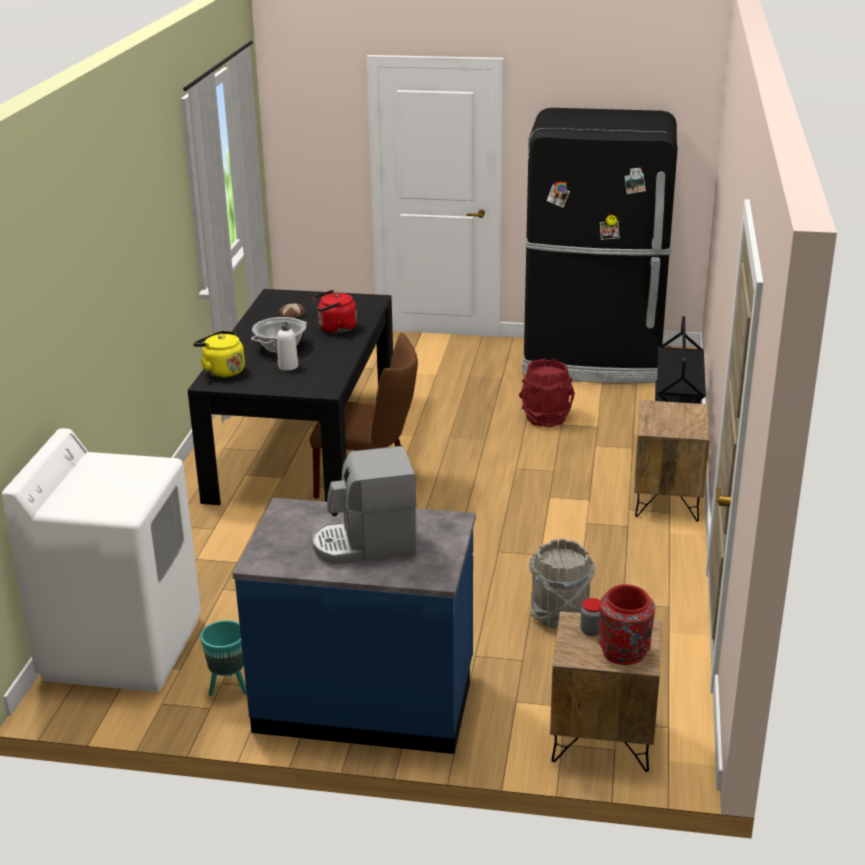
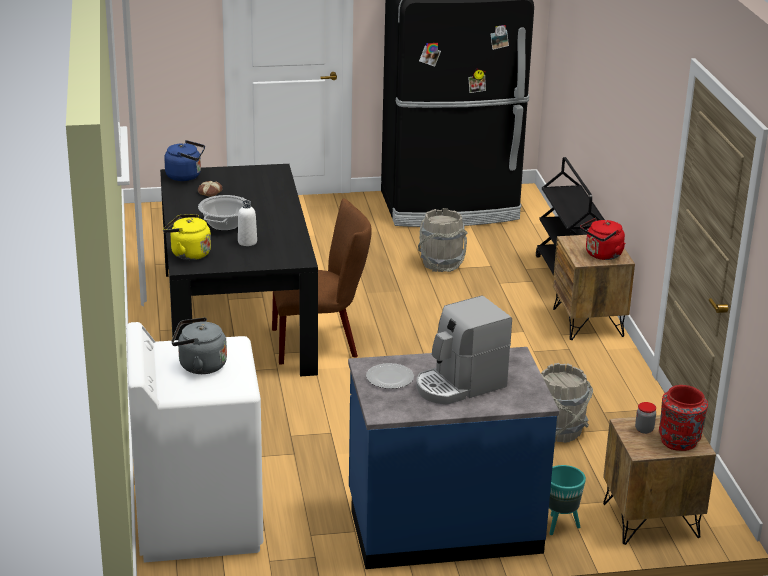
camera: 20 degrees left, 0 degrees up
turquoise planter [200,620,247,696] -> turquoise planter moved to [549,465,586,535]
red kettle [313,290,357,334] -> red kettle moved to [580,218,625,260]
red bucket [519,359,575,427] -> grey bucket [418,208,468,272]
none -> blue kettle [164,140,205,181]
none -> grey kettle [171,317,227,374]
none -> plate [366,363,414,389]

